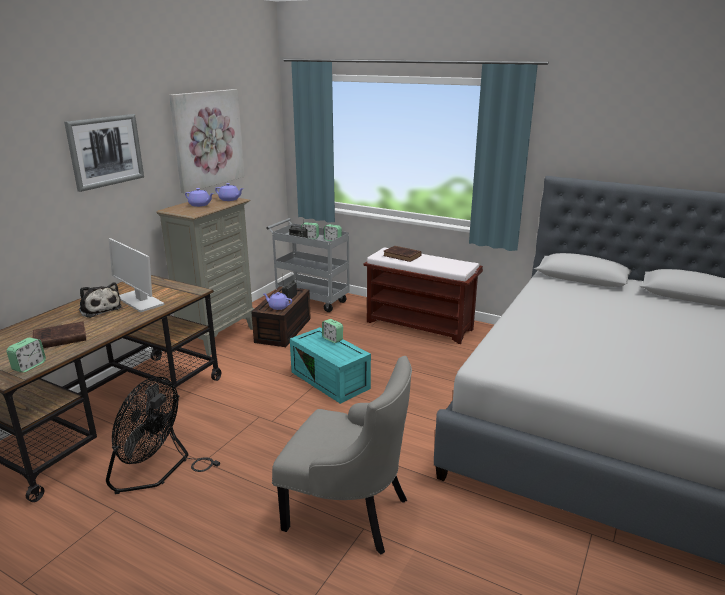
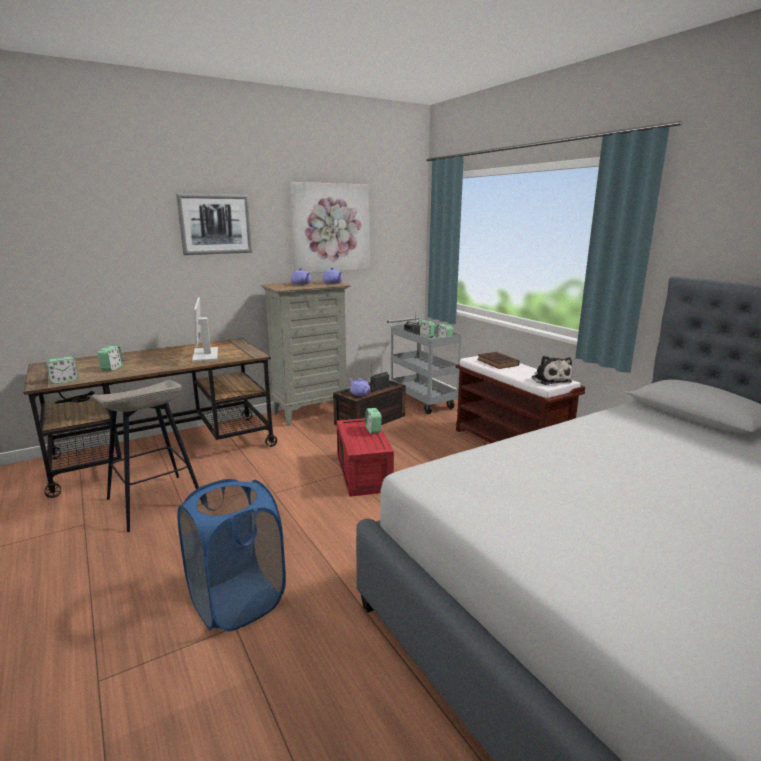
camera: 30 degrees right, 5 degrees down
brown book [33,321,86,348] -> alarm clock [98,346,123,371]
plush toy [79,282,122,318] -> plush toy moved to [532,356,572,385]
black fan [106,377,220,494] -> grey stool [92,380,199,532]
grey chair [272,356,412,554] -> blue laundry basket [178,479,286,631]
turquoise storage box [290,327,371,404] -> red storage box [337,418,394,497]

